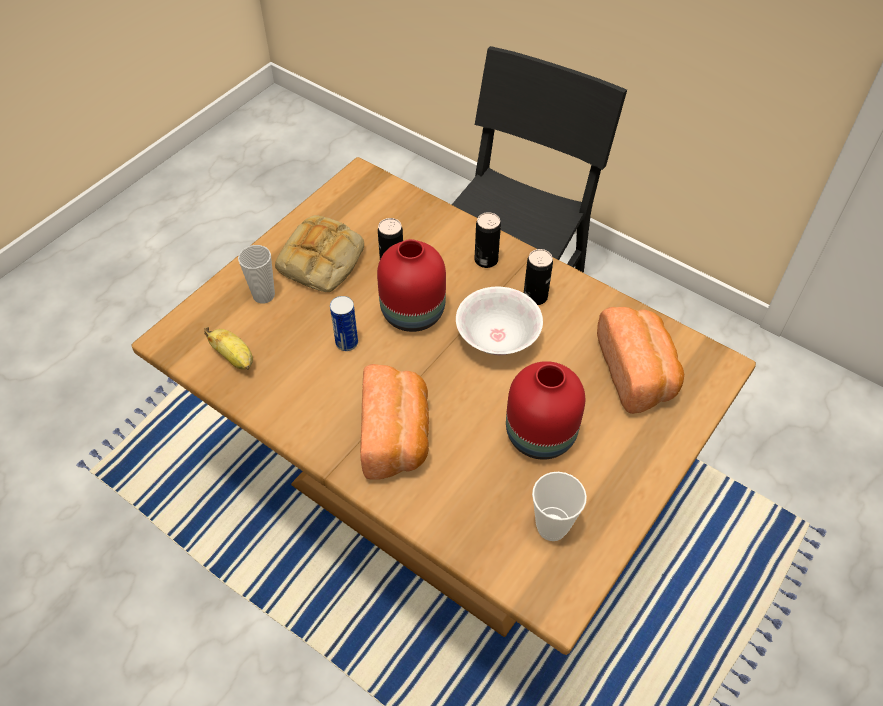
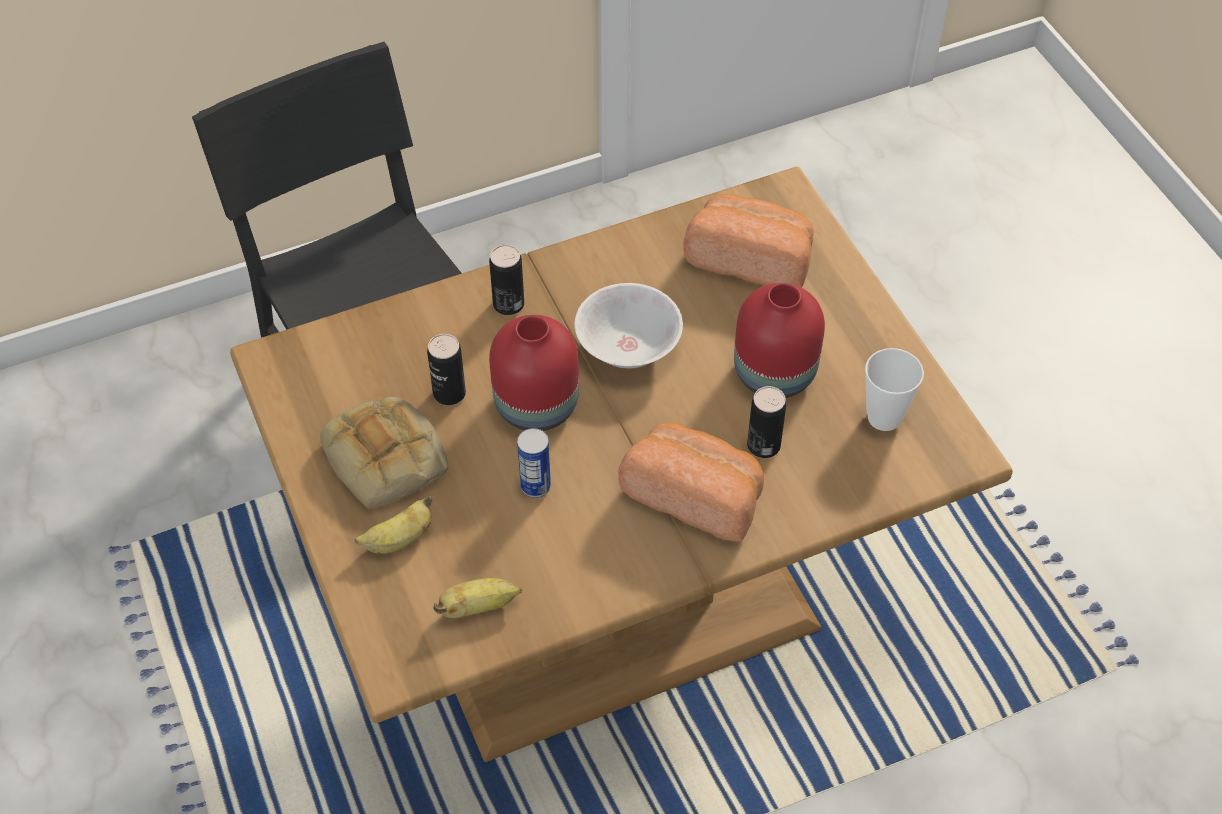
camera: 60 degrees left, 0 degrees up
cup [238,245,275,303] -> banana [354,496,432,554]
can [524,249,553,305] -> can moved to [747,386,786,458]

